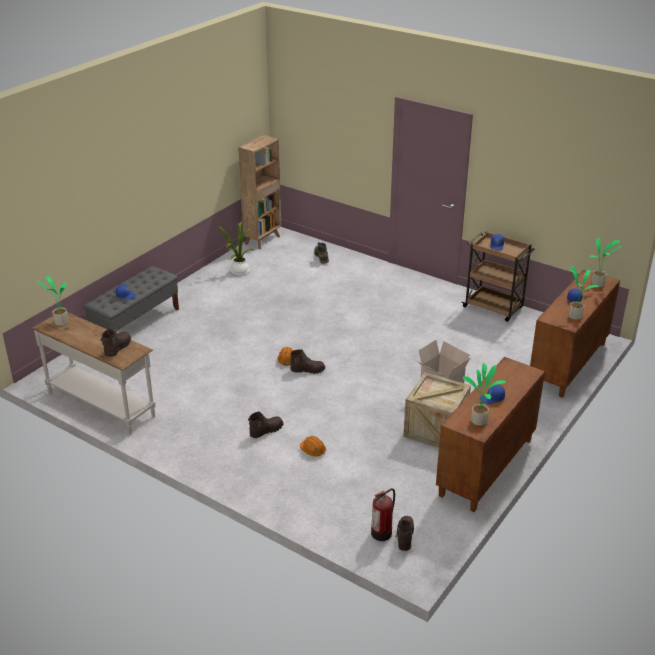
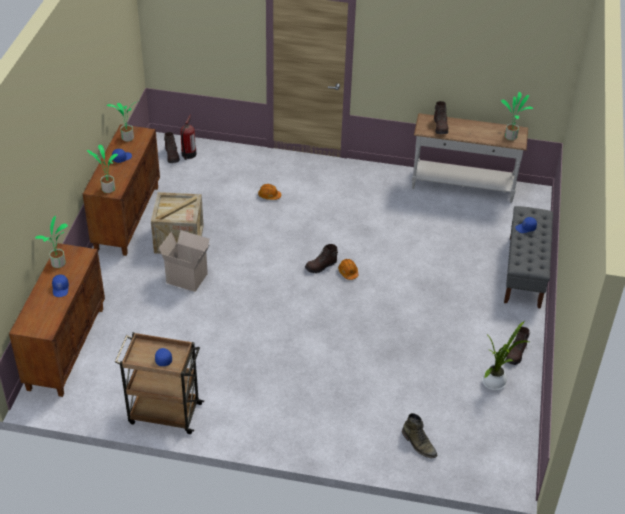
camera: 155 degrees right, 10 degrees up
brown bookcase [238,135,281,249] -> none
brown boot [248,411,284,438] -> brown boot moved to [505,327,530,365]
potted plant [590,238,622,287] -> potted plant moved to [87,145,118,193]

